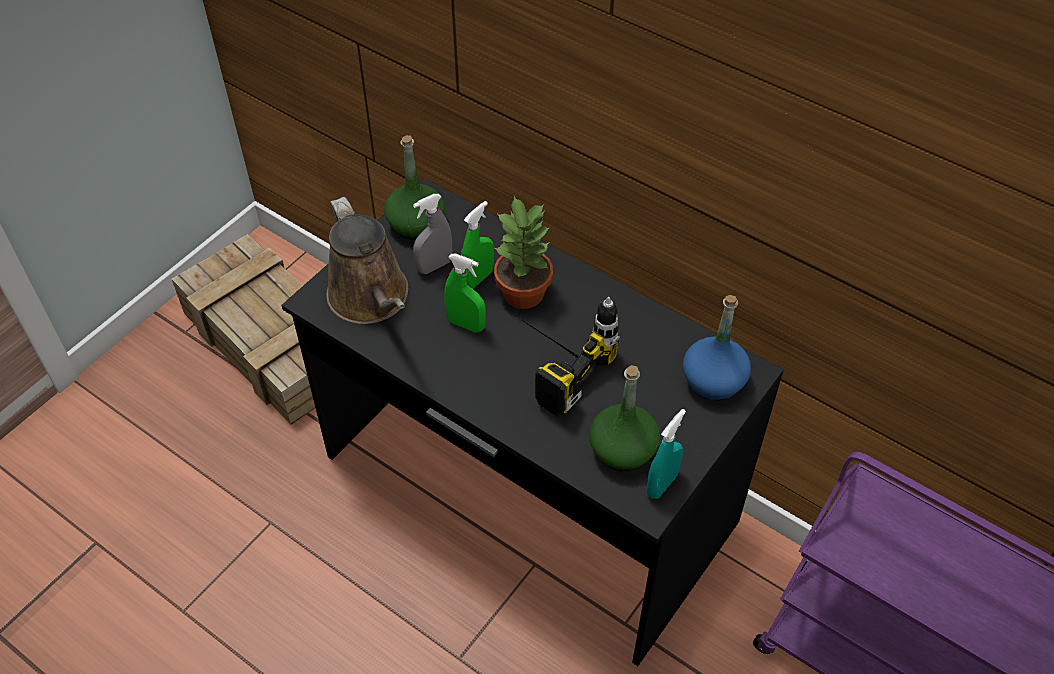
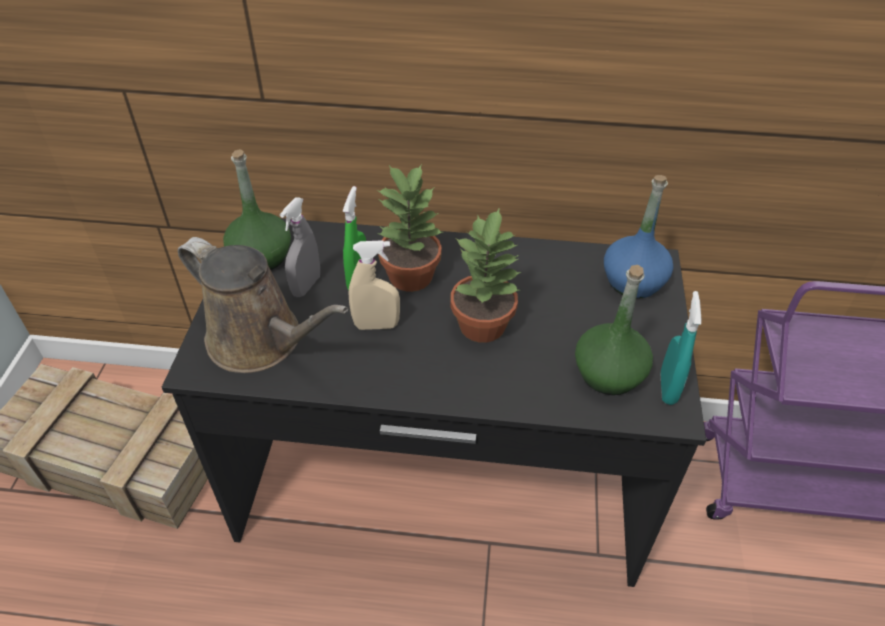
camera: 30 degrees left, 5 degrees down
green spray bottle [444,254,486,333] -> beige spray bottle [349,240,400,330]
power drill [520,297,620,417] -> potted plant [451,207,521,343]

